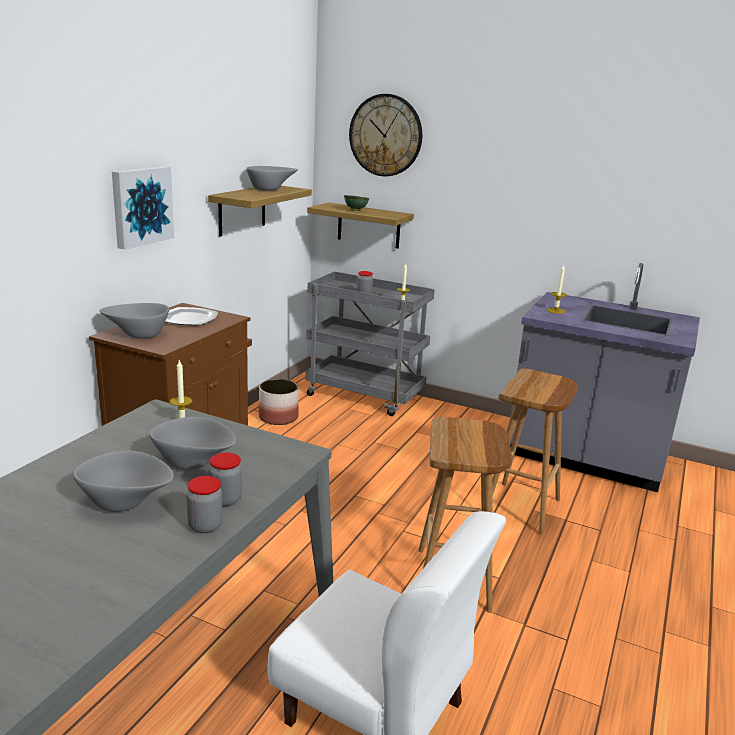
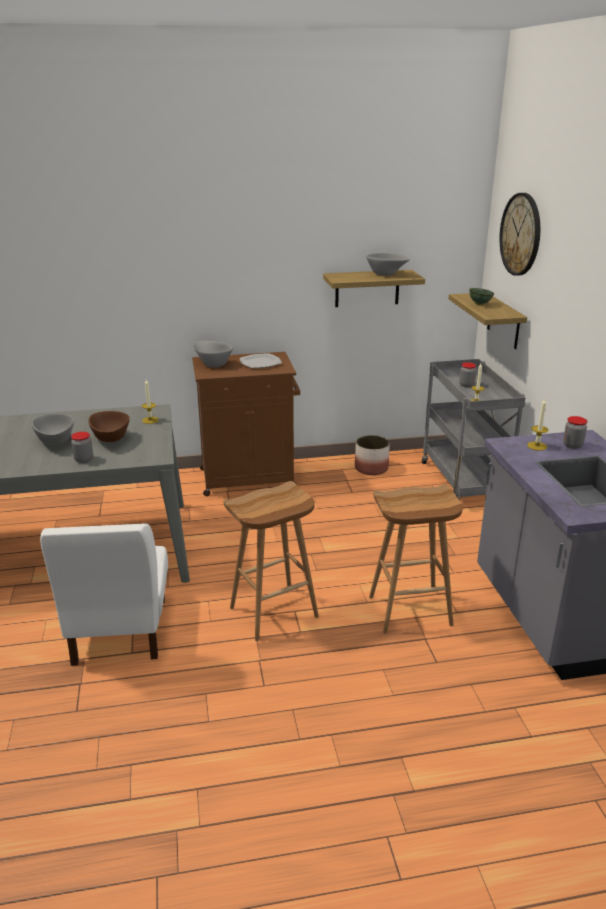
camera: 55 degrees right, 5 degrees up
picture [112,166,174,249] -> none
grey bowl [150,417,236,470] -> brown bowl [89,411,130,442]
jar [187,476,223,533] -> jar moved to [563,416,587,449]

